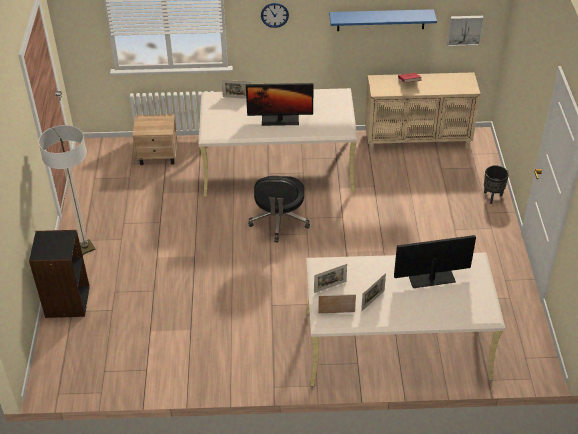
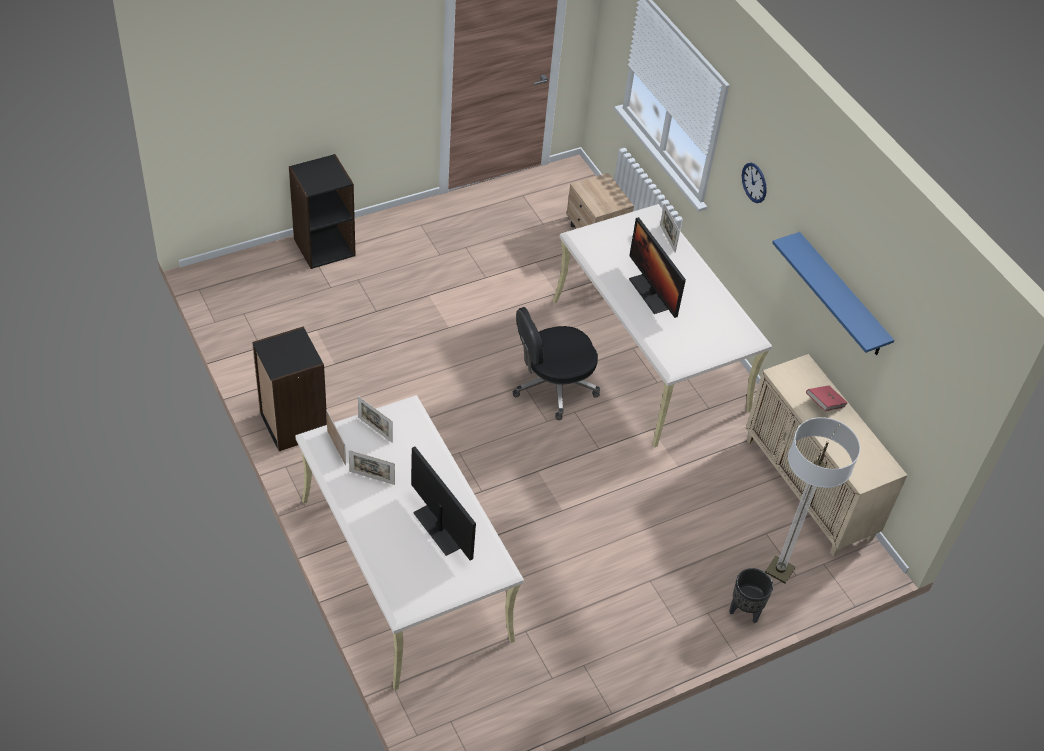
camera: 60 degrees right, 5 degrees up
floor lamp [38,125,96,255] -> floor lamp moved to [765,417,860,584]
picture [447,16,484,46] -> none
none -> black bookcase [252,326,327,451]

